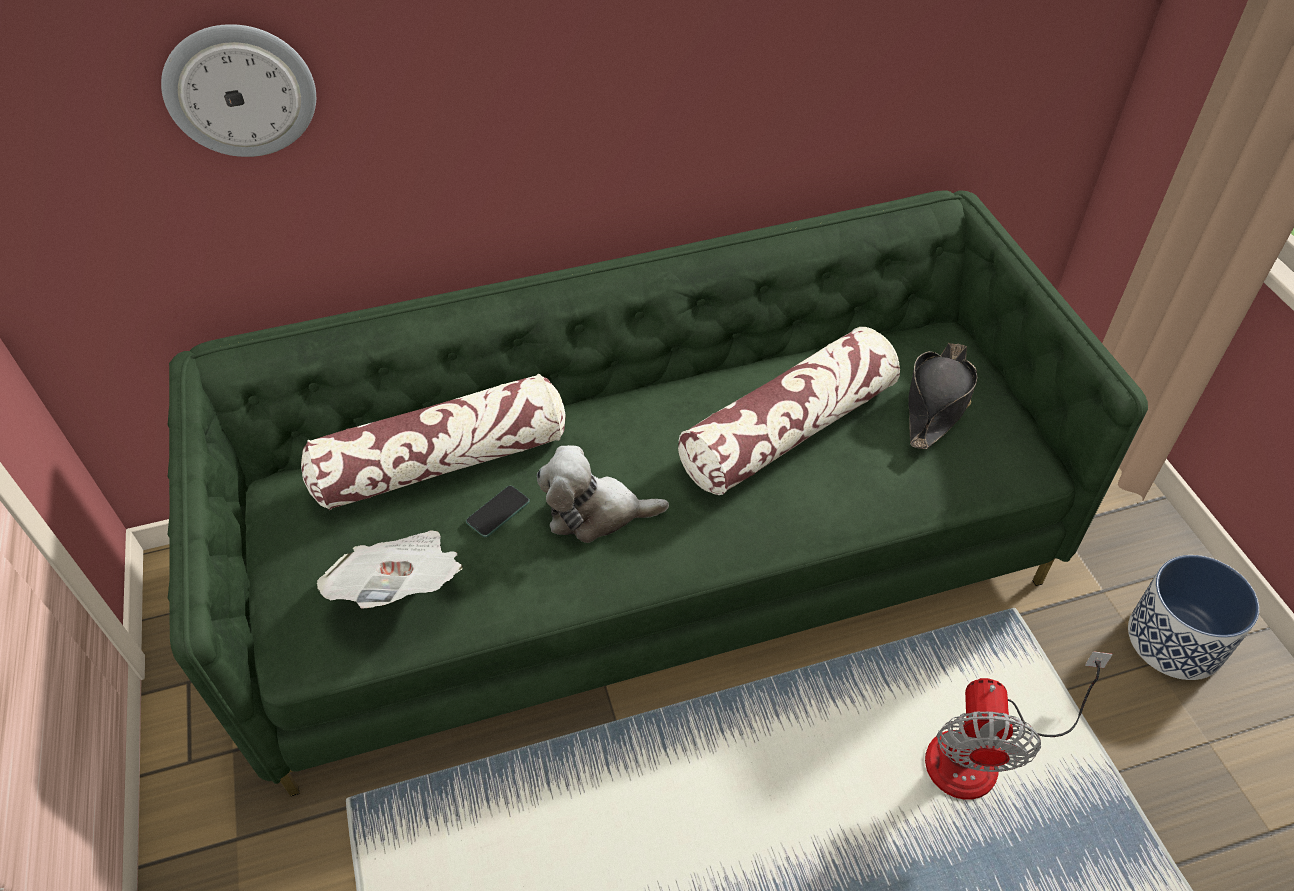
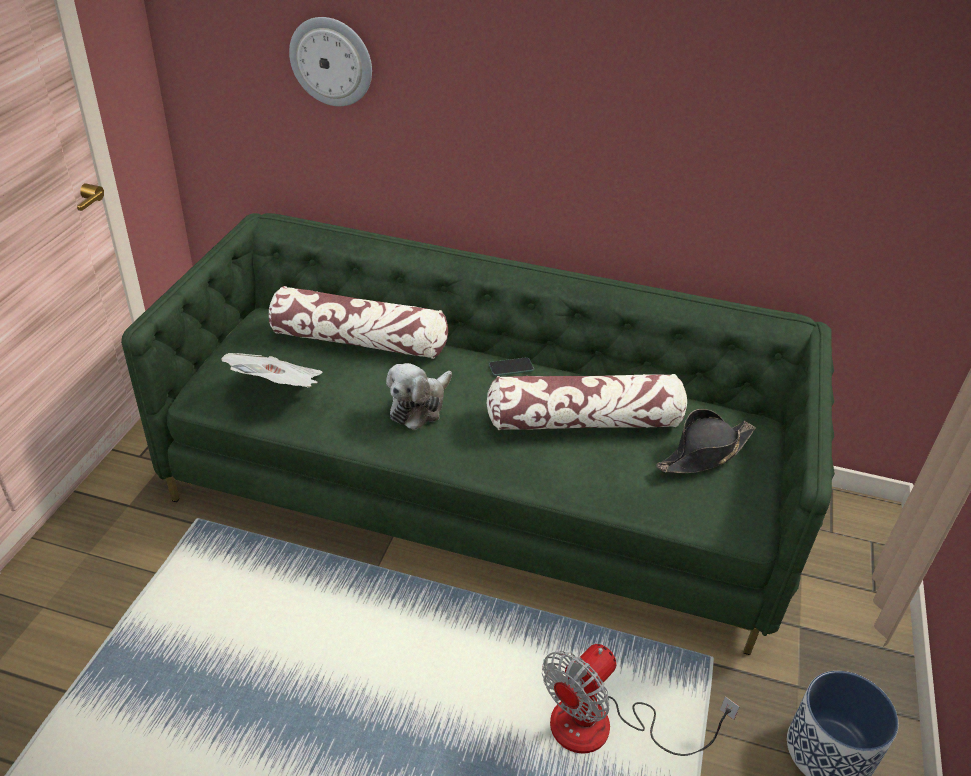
camera: 30 degrees right, 10 degrees down
phone [466,485,530,537] -> phone moved to [489,357,534,376]
plush toy [536,445,669,543] -> plush toy turned 90 degrees counterclockwise [386,363,452,430]

